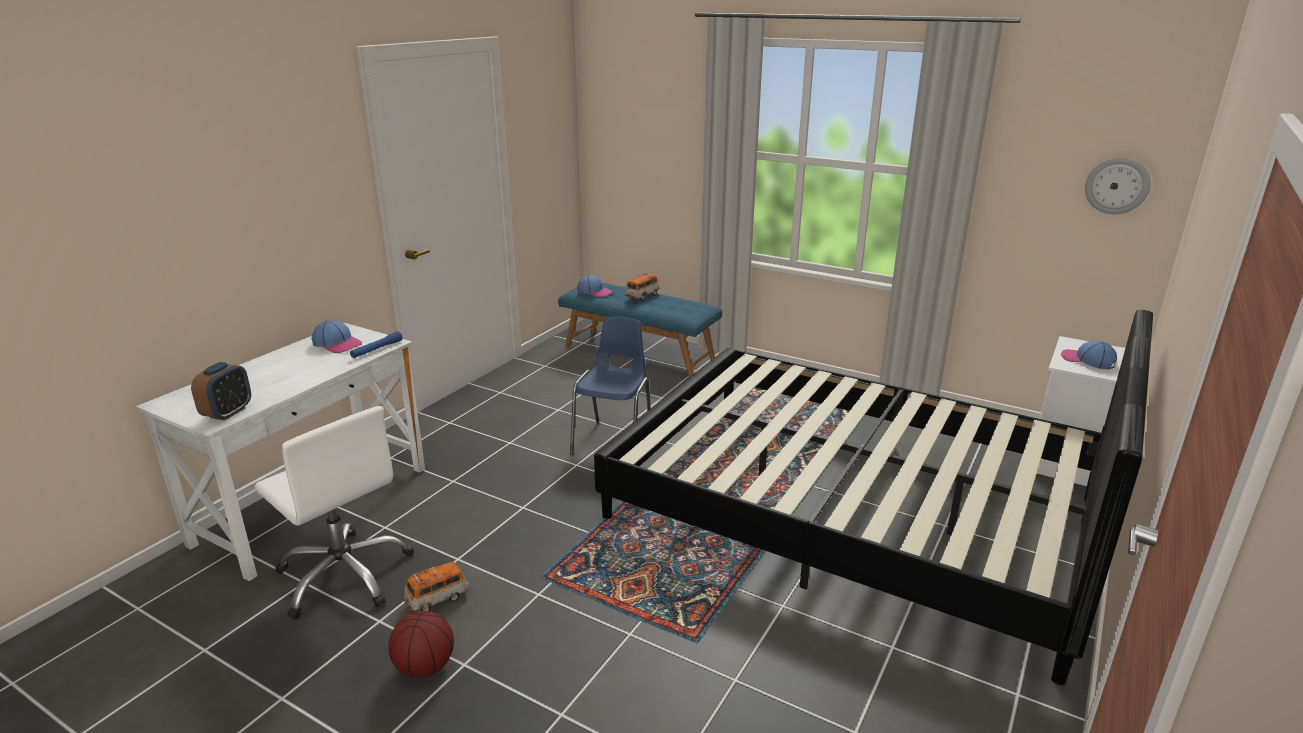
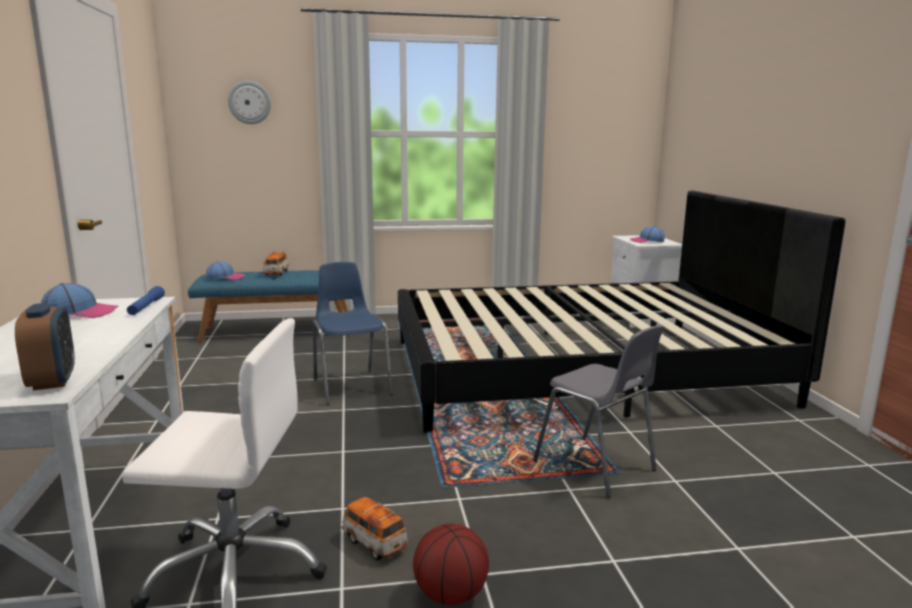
camera: 40 degrees left, 10 degrees down
toy car [404,562,469,611] -> toy car turned 60 degrees counterclockwise [341,497,408,561]
wall clock [1085,157,1151,214] -> wall clock moved to [228,81,271,124]
none -> grey chair [533,325,665,498]

